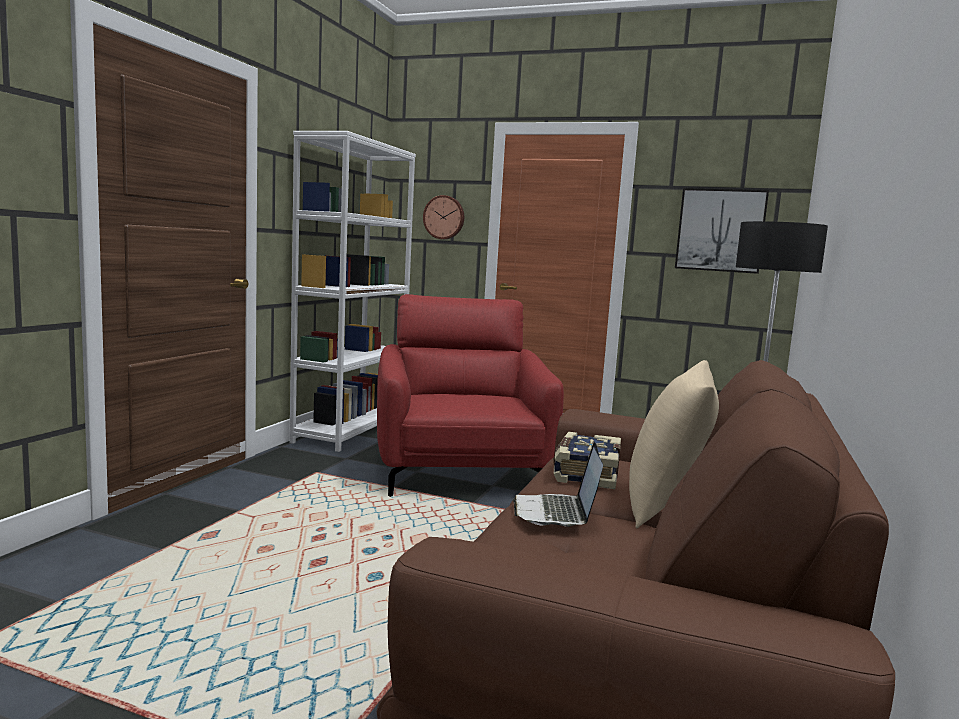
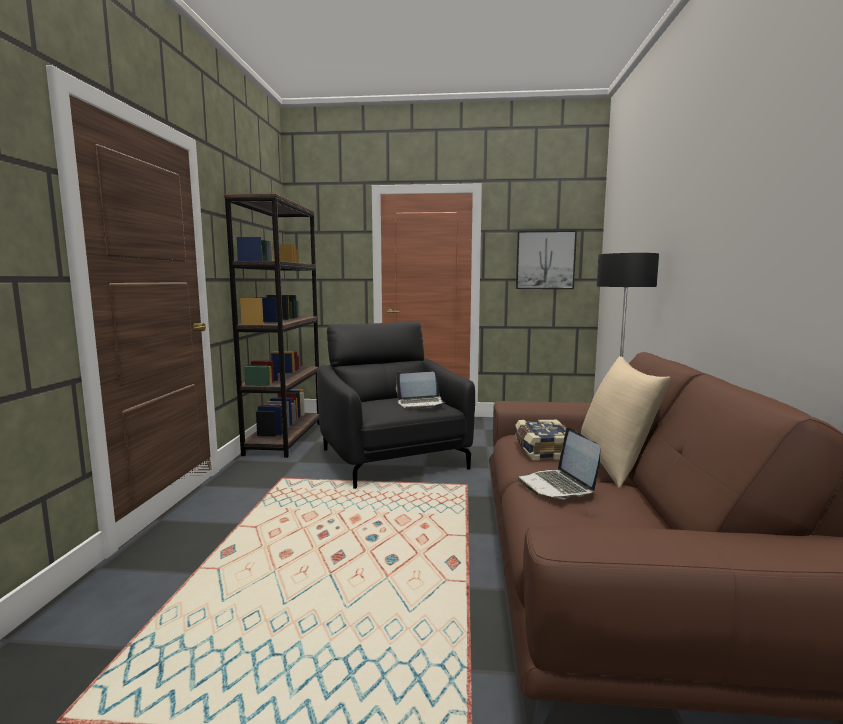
camera: 15 degrees left, 0 degrees up
white bookcase [289,131,416,452] -> brown bookcase [224,193,320,458]
red armchair [377,294,564,497] -> black armchair [317,321,475,489]
wall clock [423,195,464,239] -> none
none -> laptop [396,372,445,409]

